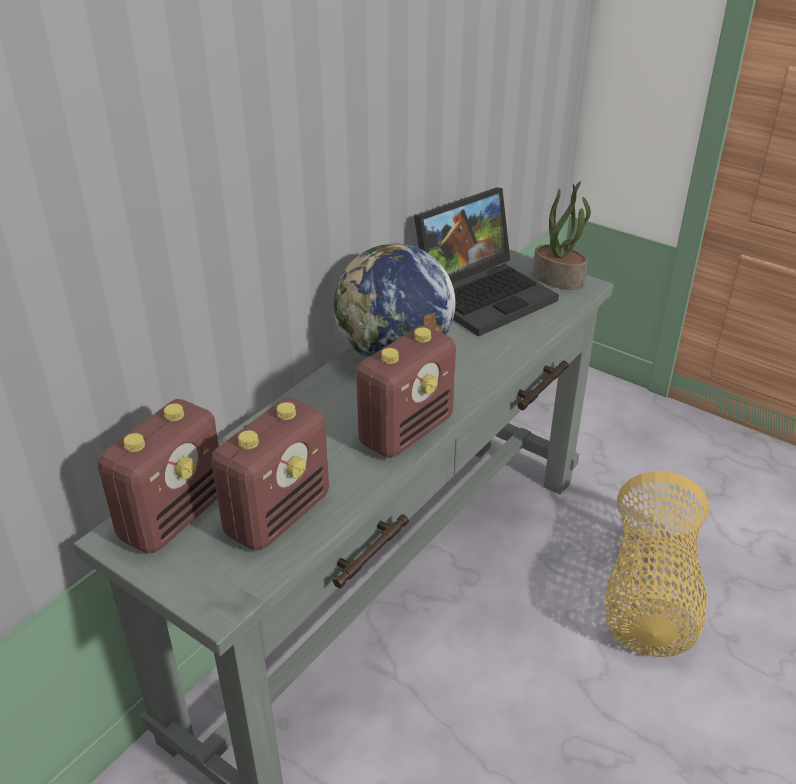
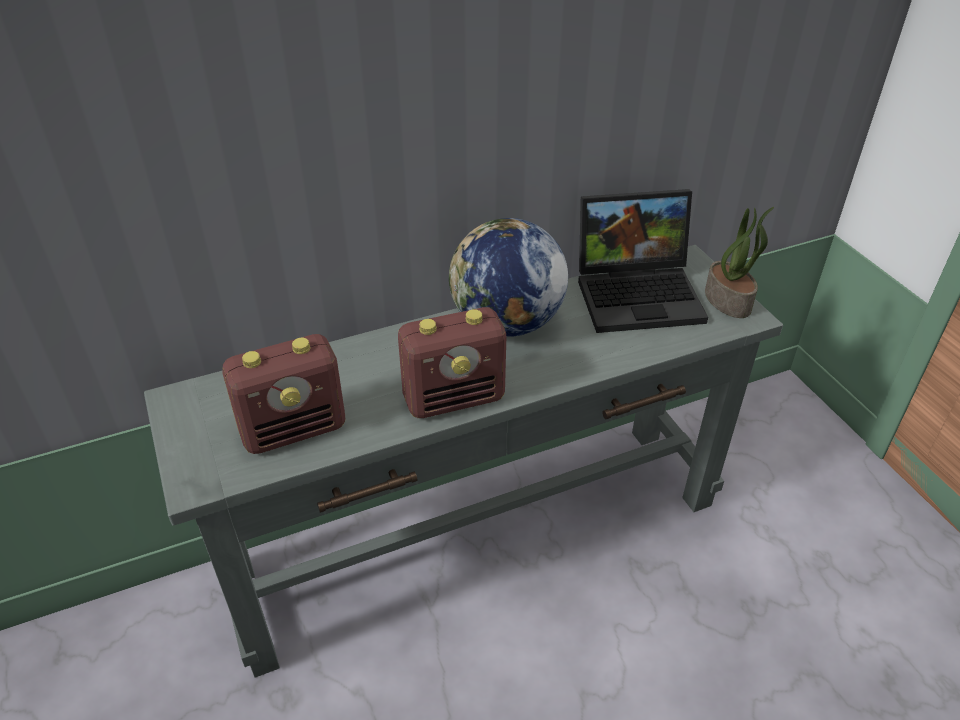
camera: 30 degrees right, 5 degrees up
radio [98,399,219,554] -> none
basket [606,471,709,657] -> none

